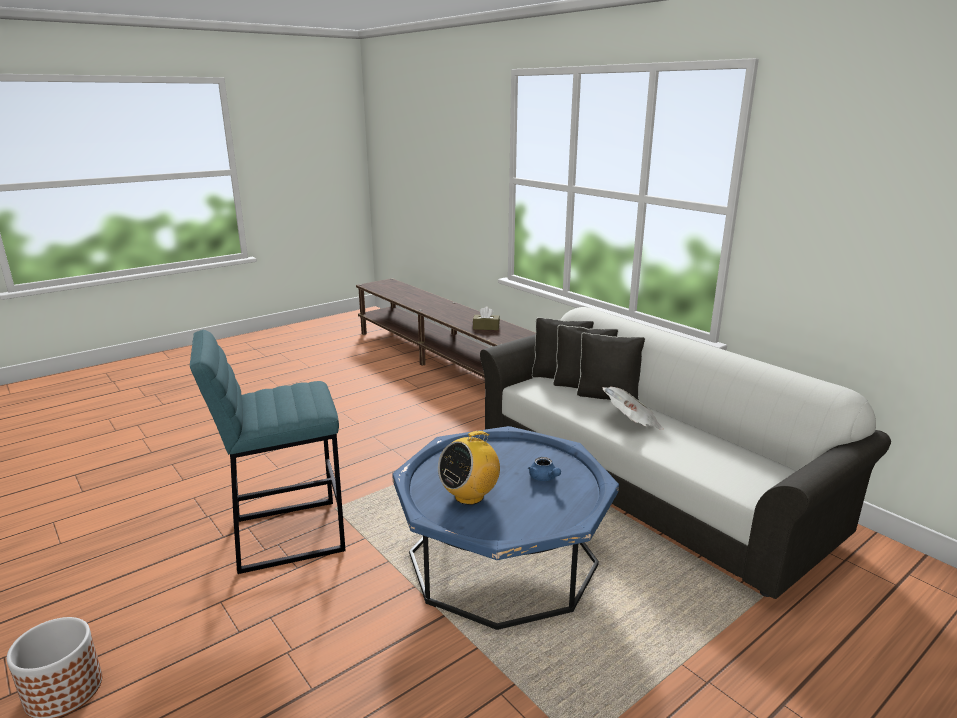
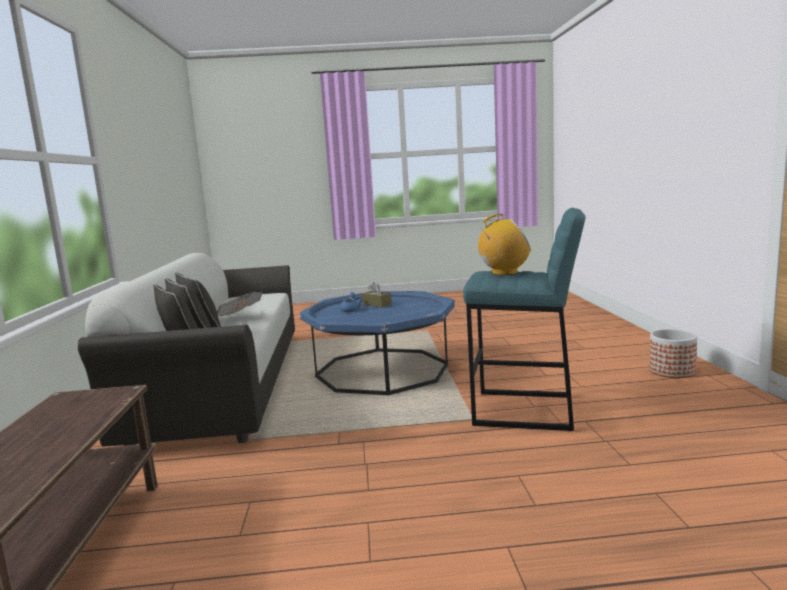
camera: 145 degrees left, 10 degrees down
radio [438,430,500,505] -> radio moved to [478,214,531,275]
brown tissue box [473,306,500,330] -> brown tissue box moved to [361,282,392,308]

